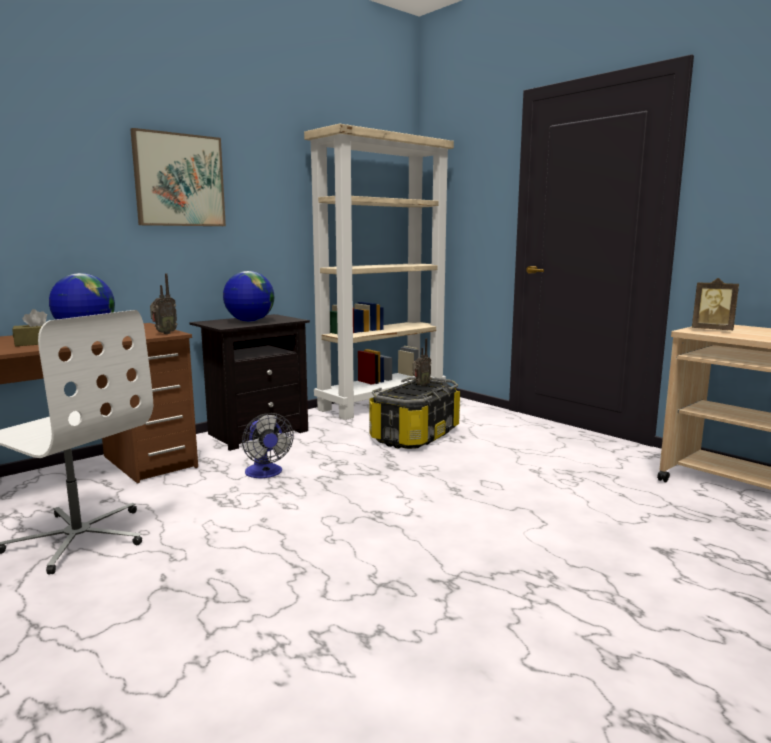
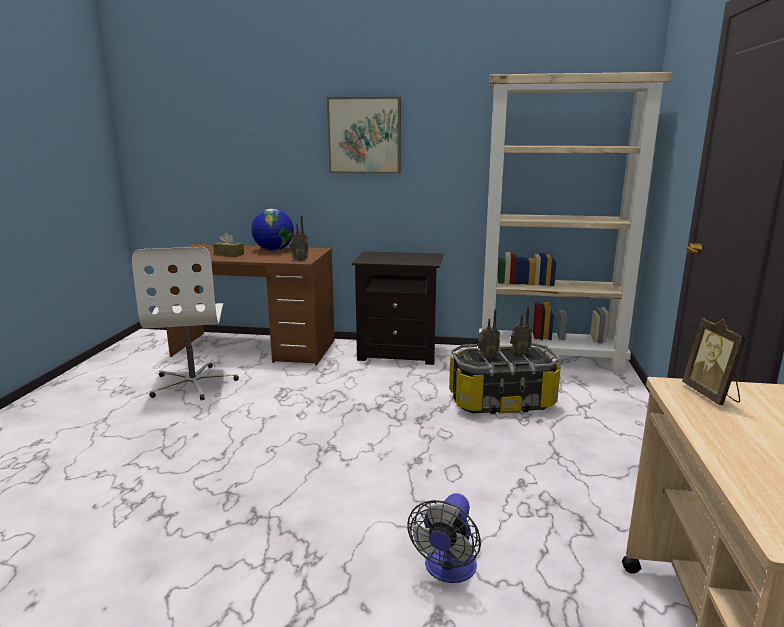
camera: 50 degrees right, 5 degrees up
globe [223,271,274,322] -> none
fan [242,413,294,478] -> fan moved to [407,493,481,583]
none -> radio [478,309,500,360]

